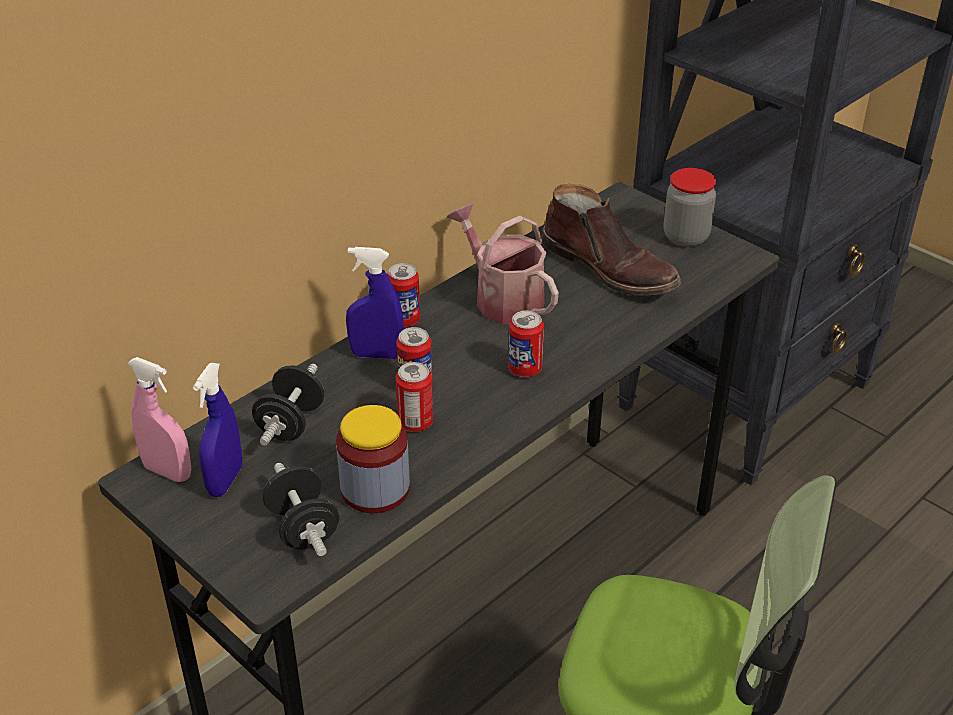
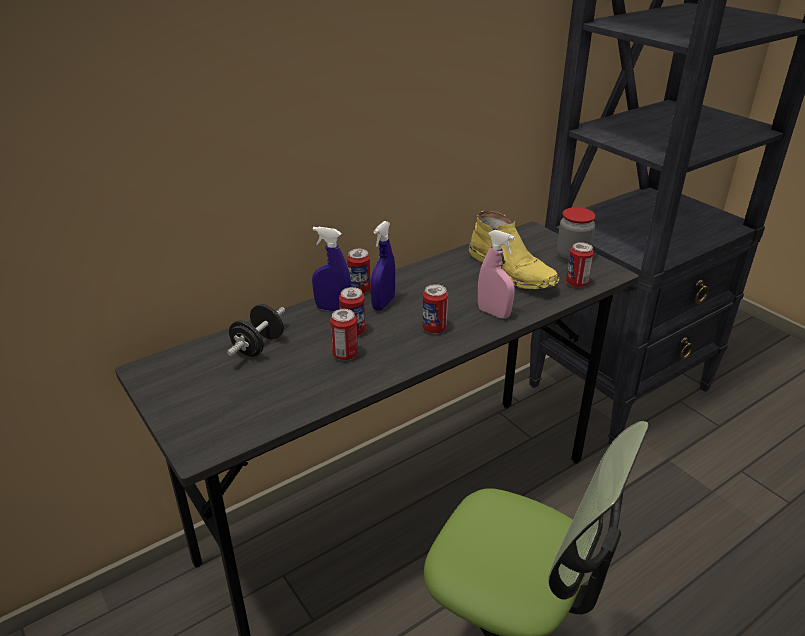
camera: 10 degrees right, 5 degrees down
pink spray bottle [128,357,191,482] -> pink spray bottle moved to [478,230,515,319]
blue spray bottle [193,363,242,497] -> blue spray bottle moved to [371,221,395,311]
black dumbbell [263,463,339,556] -> none
jar [336,405,410,513] -> none
watering can [447,203,559,324] -> none
brown boot [541,184,681,296] -> yellow boot [469,211,560,290]
none -> can [566,242,594,287]

